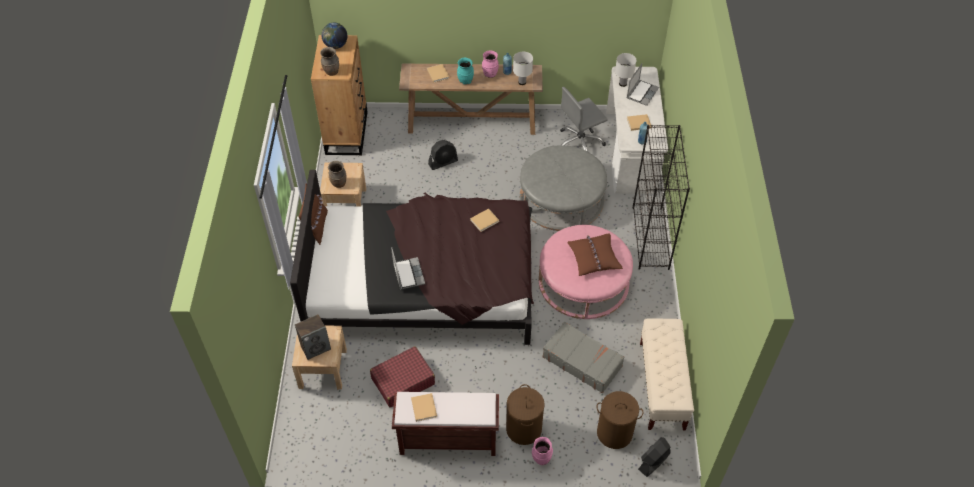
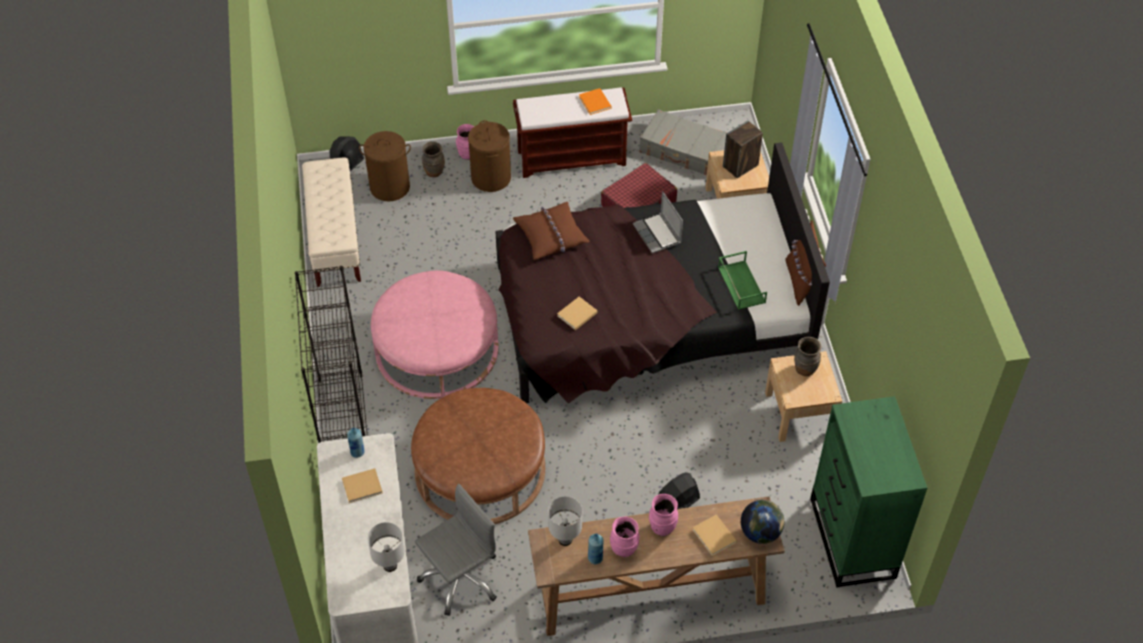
camera: 170 degrees right, 0 degrees up
brown dresser [311,35,368,155] -> green dresser [810,396,927,588]
brown vase [320,47,339,76] -> brown vase moved to [422,141,445,177]
globe [321,23,347,49] -> globe moved to [741,500,784,544]
beige book [411,393,437,422] -> orange book [579,88,611,115]
turquoise vase [457,58,474,85] -> pink vase [649,494,678,536]
grey ottoman [520,146,607,231] -> brown ottoman [411,388,545,524]
grey suitcase [543,322,624,394] -> grey suitcase moved to [639,109,727,175]
brown pillow [567,234,623,276] -> brown pillow moved to [513,202,590,260]
laptop [627,64,659,106] -> none
none -> green tray [718,251,767,310]

